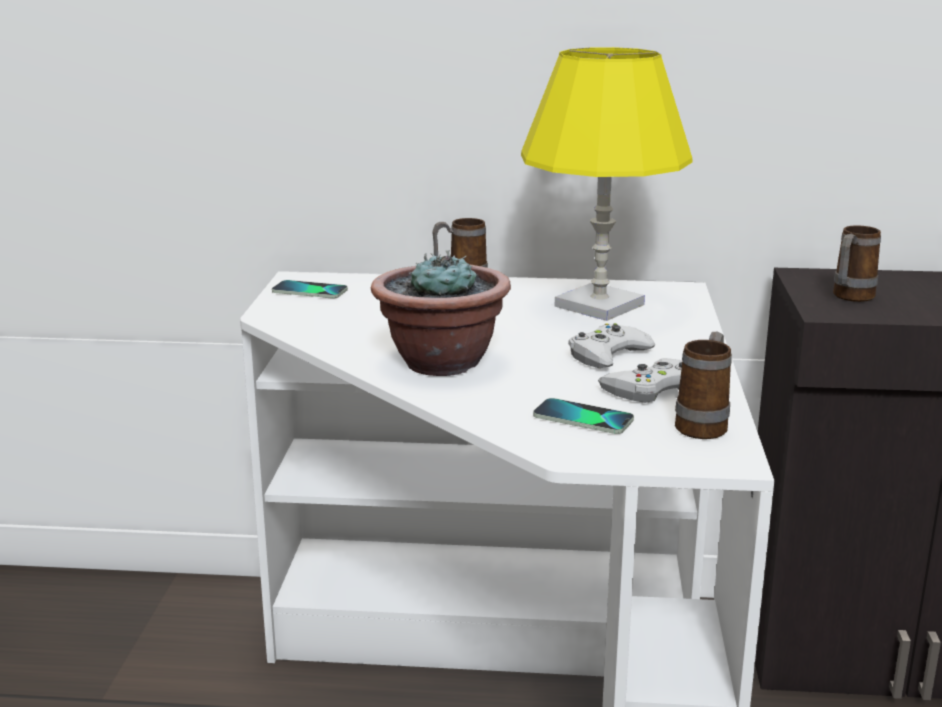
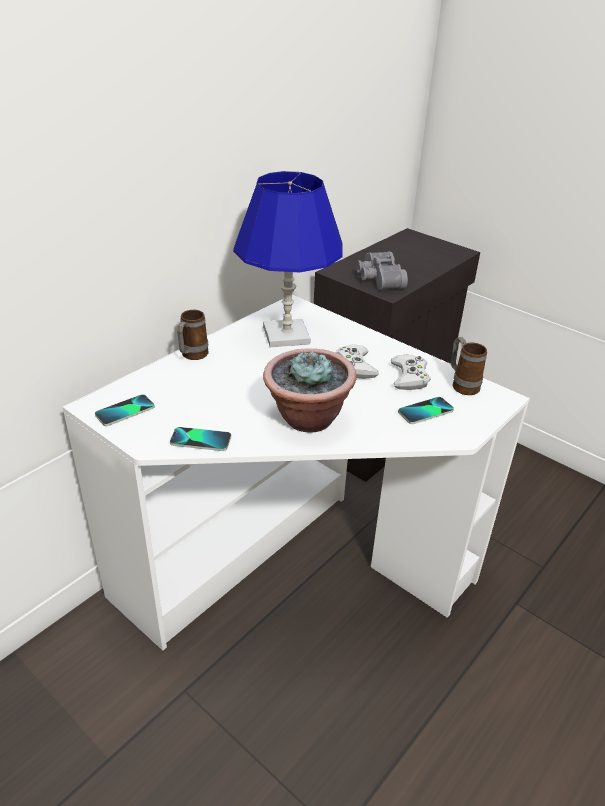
camera: 55 degrees left, 15 degrees up
yellow table lamp [521,47,693,321] -> blue table lamp [233,171,343,347]
mug [833,225,881,302] -> grey binoculars [356,251,408,290]
none -> phone [170,427,231,451]

